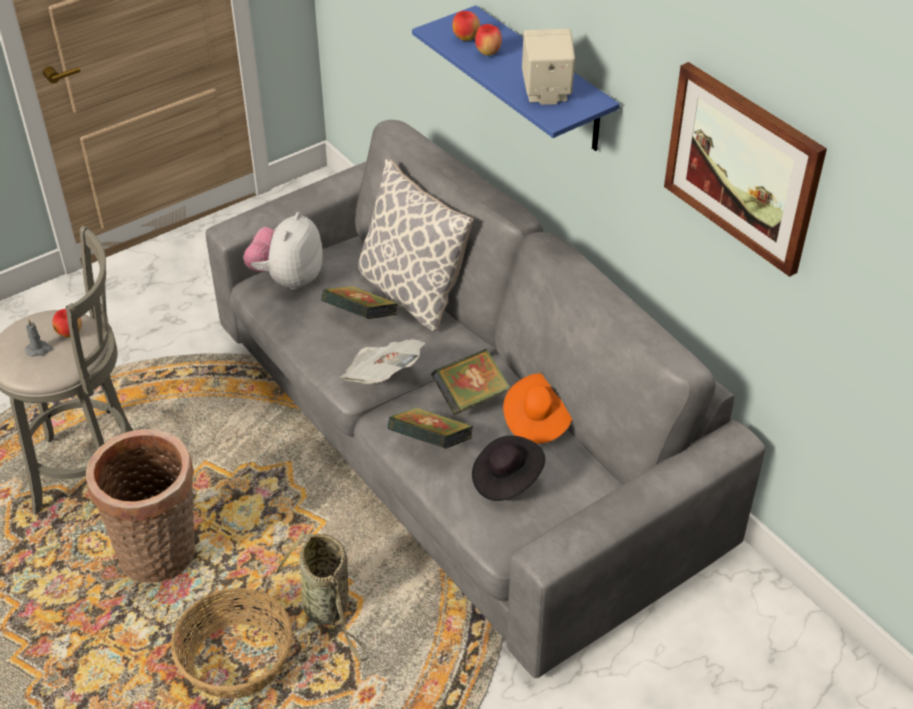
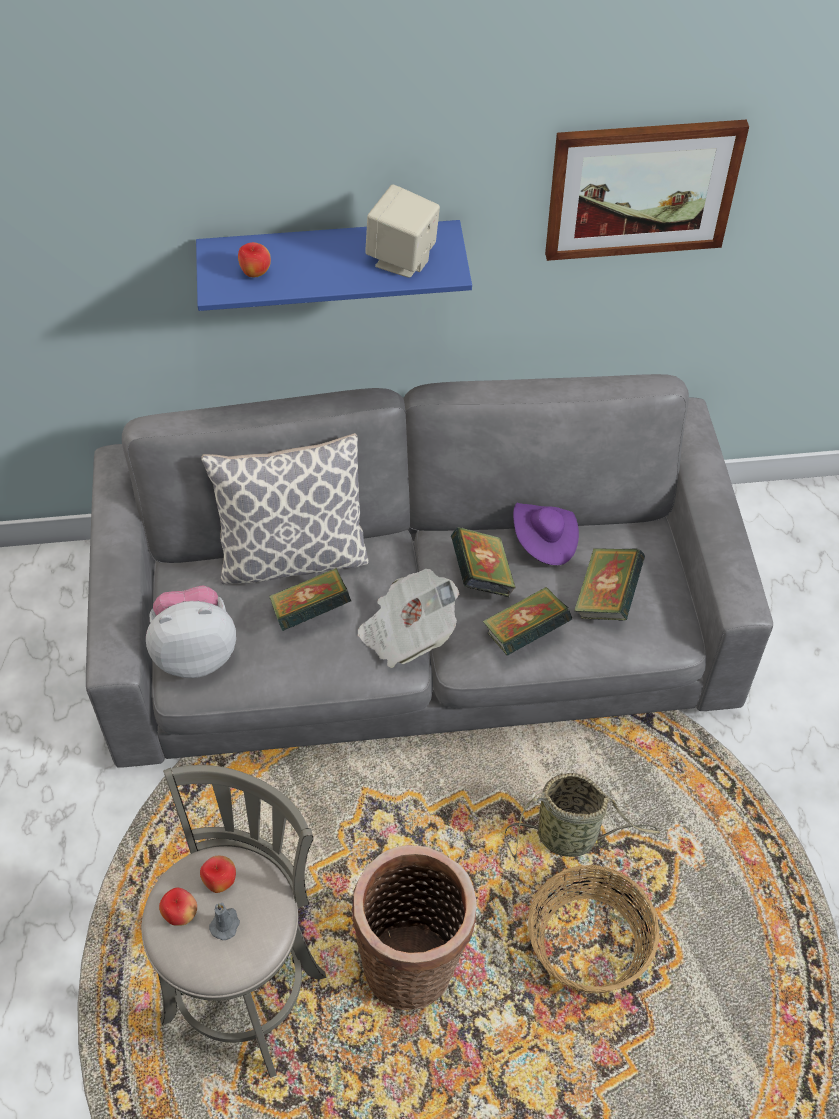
camera: 60 degrees left, 10 degrees up
plush toy [243,212,322,289] -> plush toy turned 120 degrees clockwise [146,585,236,678]
black hat [472,436,545,501] -> book [574,548,645,621]
apple [475,24,502,56] -> apple moved to [159,887,197,926]
orange hat [503,373,572,444] -> purple hat [513,503,579,565]

